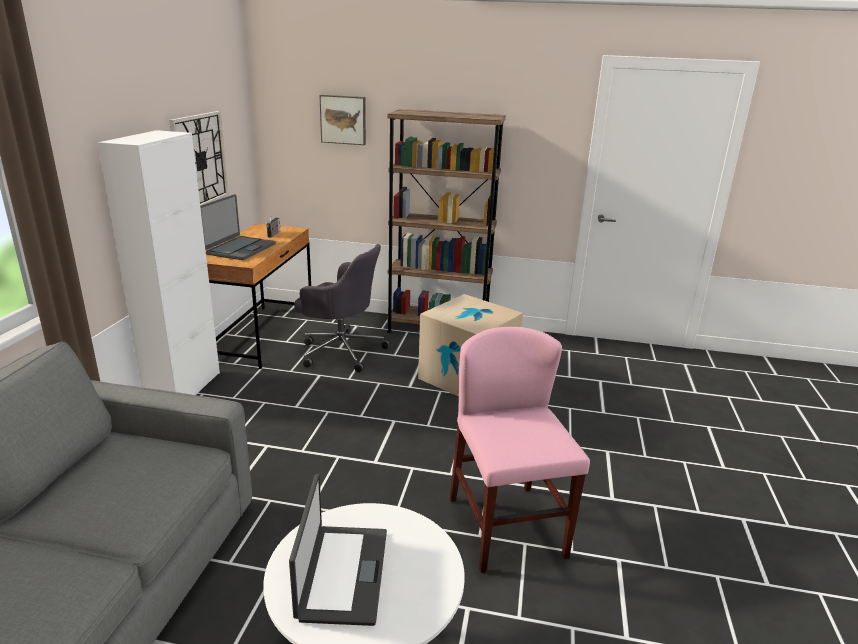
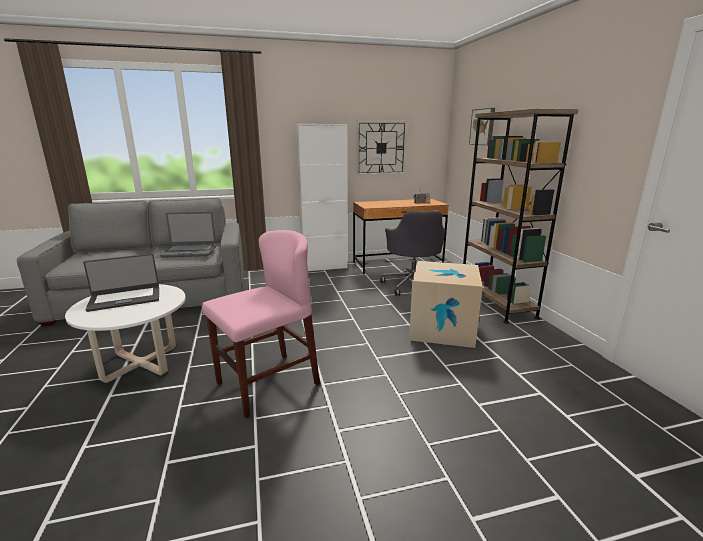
camera: 65 degrees right, 5 degrees down
laptop [200,194,276,260] -> laptop moved to [160,212,216,258]

